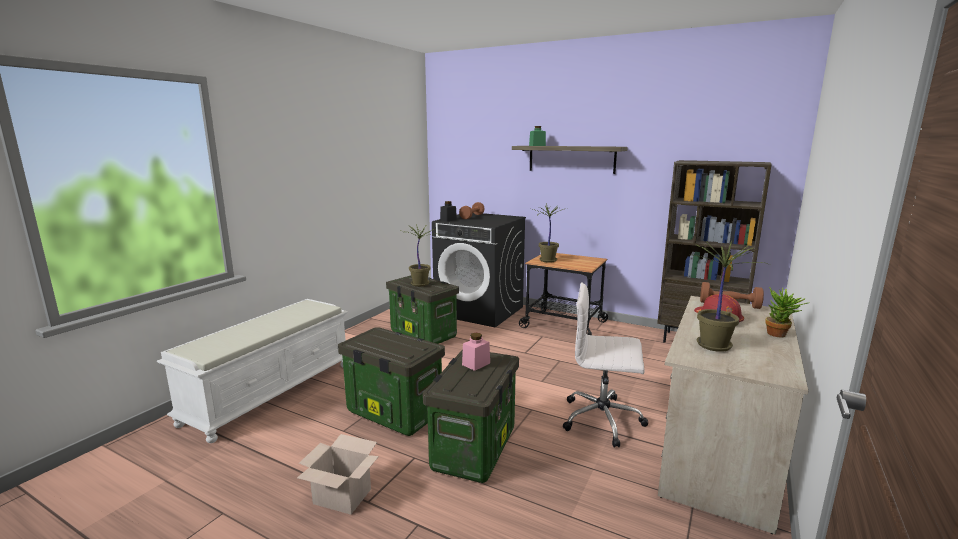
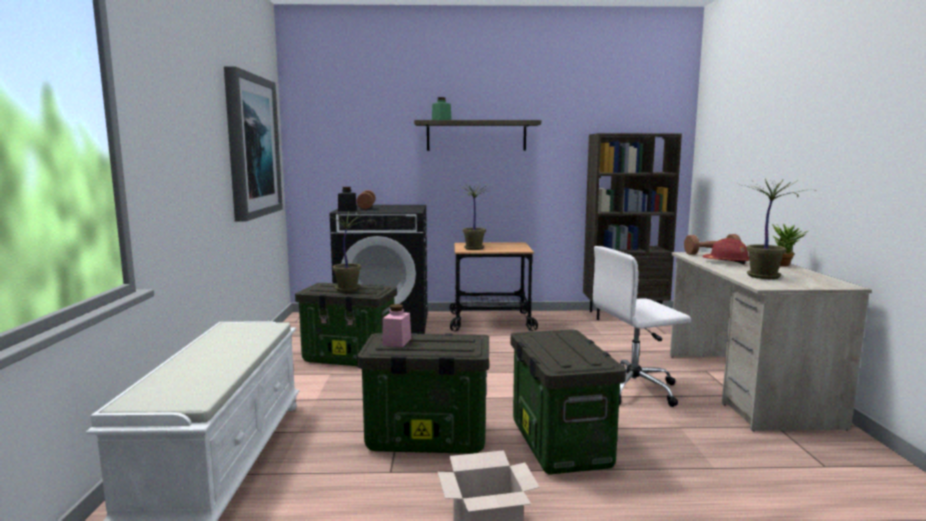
camera: 30 degrees left, 5 degrees down
pink jar [462,333,490,371] -> pink jar moved to [382,304,411,347]
none -> picture [224,66,283,222]

